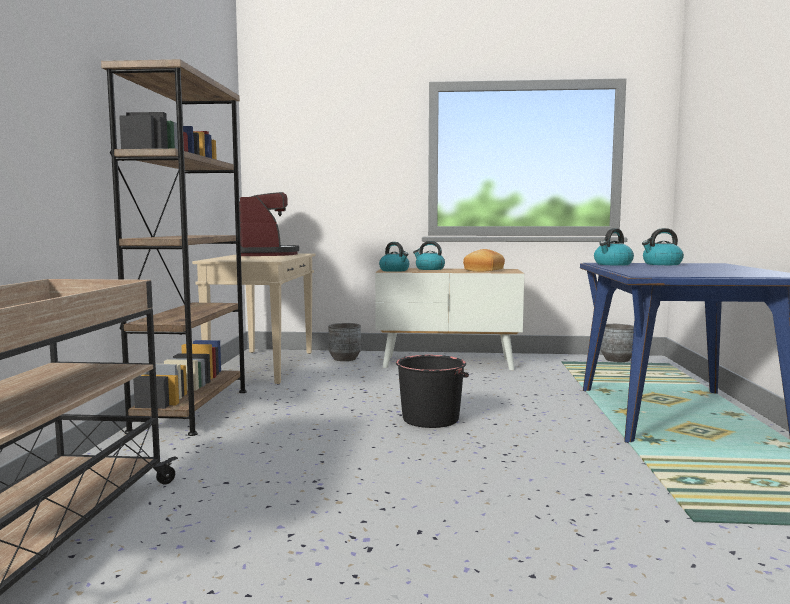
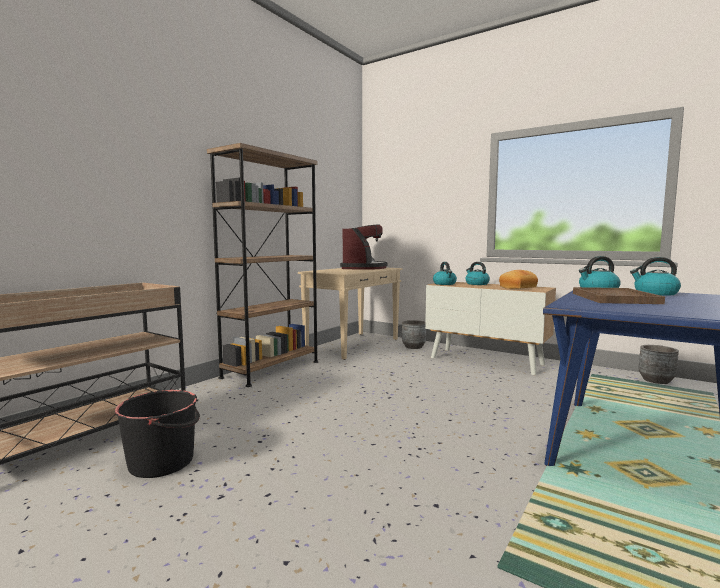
camera: 30 degrees right, 0 degrees up
black bucket [396,355,469,428] -> black bucket moved to [115,390,200,478]
none -> brown tray [573,287,665,304]

